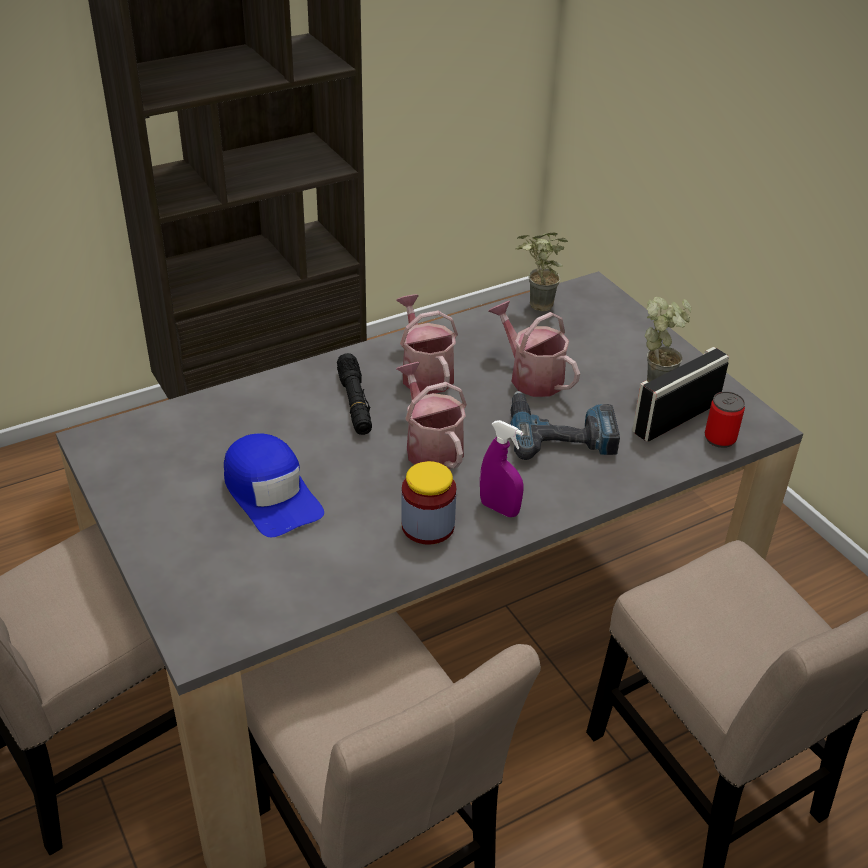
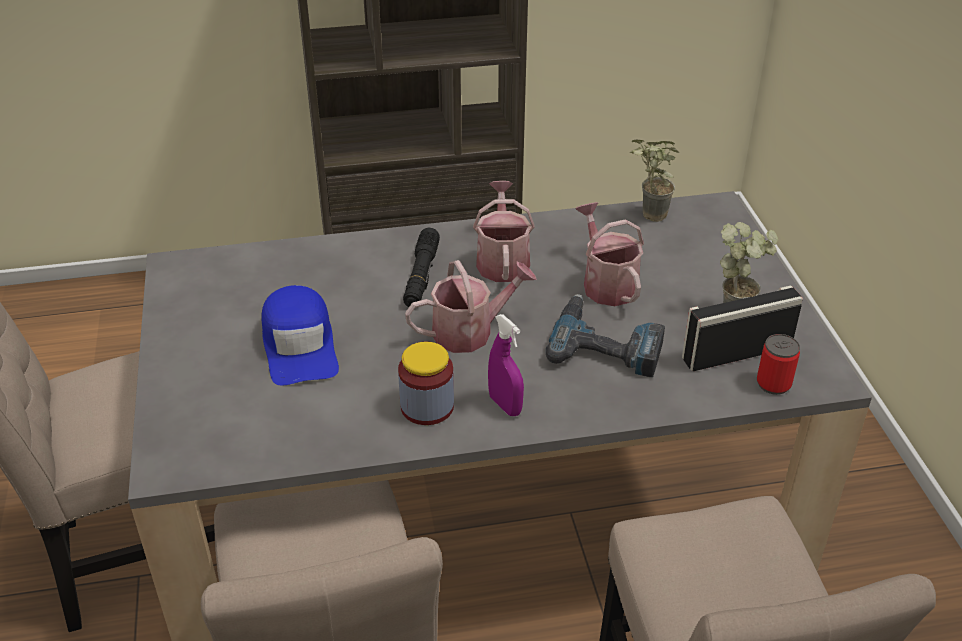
camera: 20 degrees right, 0 degrees up
watering can [396,362,467,469] -> watering can turned 75 degrees clockwise [405,260,537,353]

